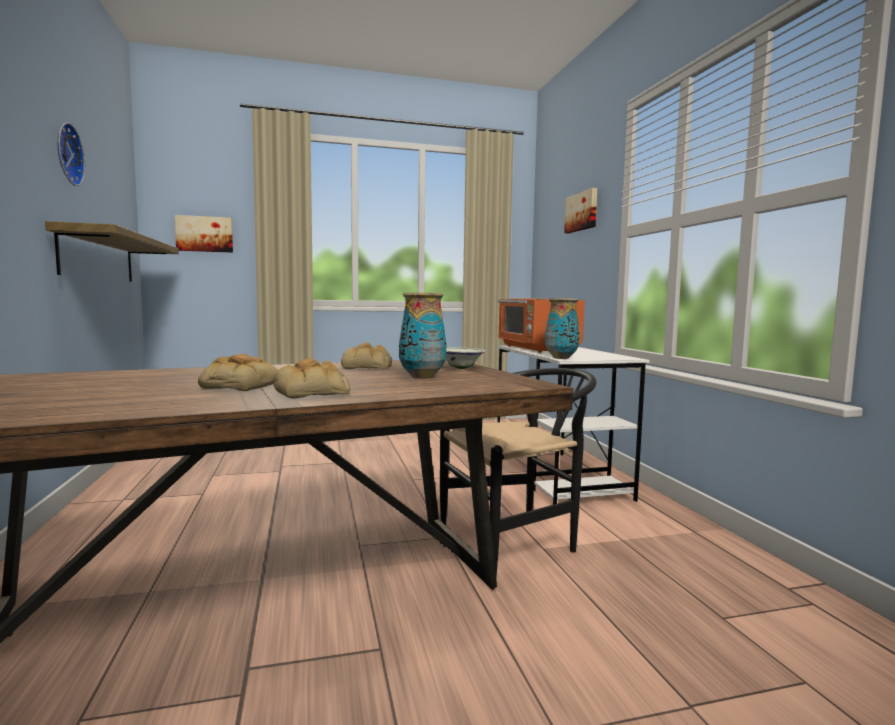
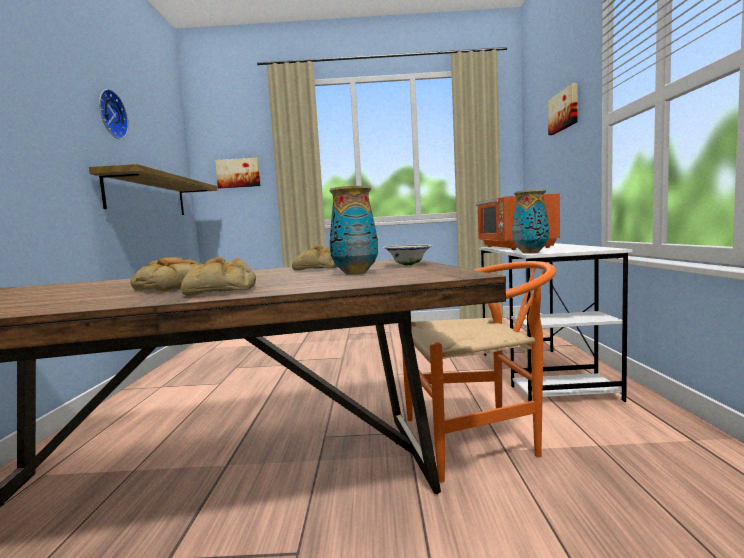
camera: 15 degrees right, 0 degrees up
black chair [440,368,596,577] -> orange chair [402,261,556,483]

